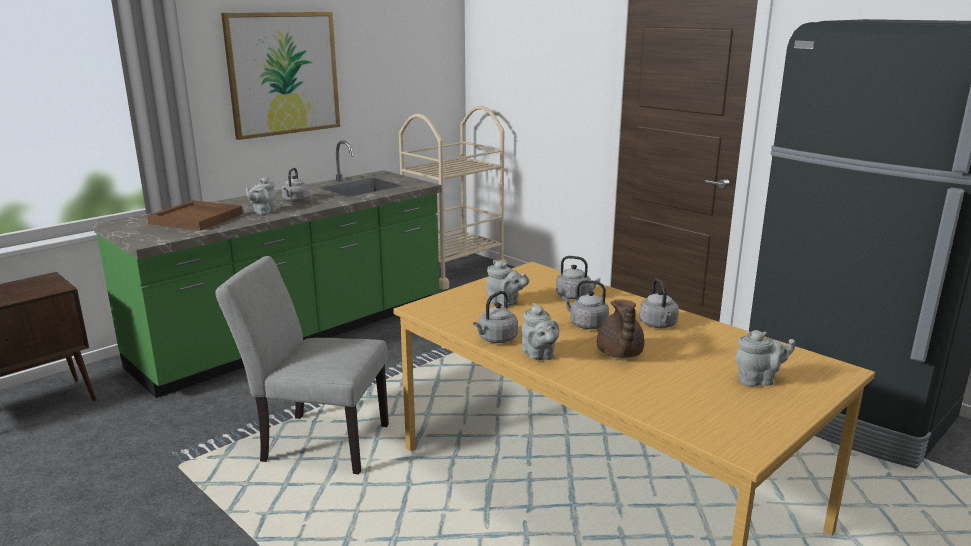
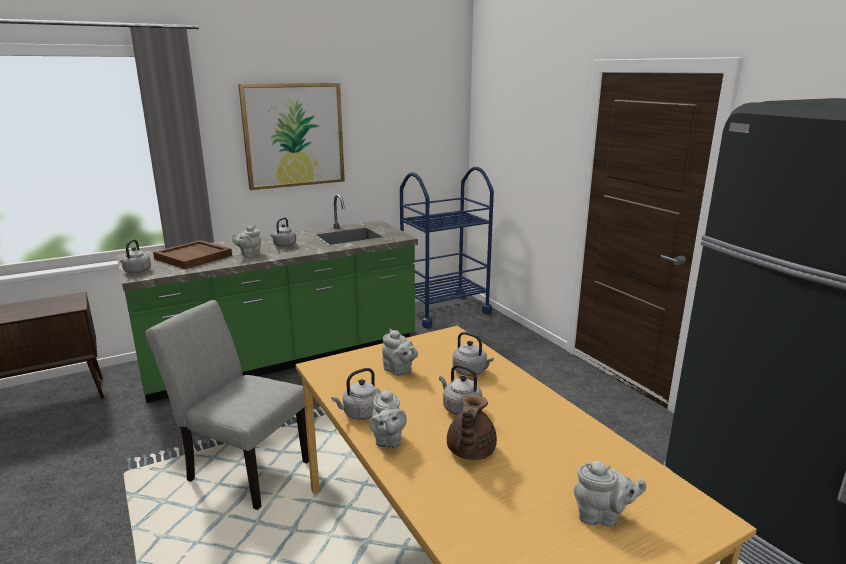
camera: 15 degrees right, 0 degrees up
beige cart [399,106,507,290] -> blue cart [400,167,494,328]
grey kettle [639,278,679,328] -> grey kettle moved to [120,239,151,273]

